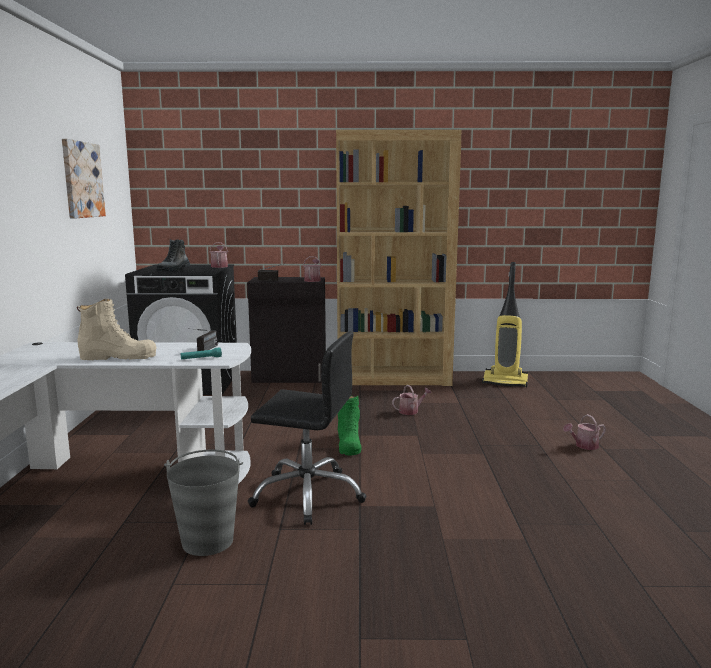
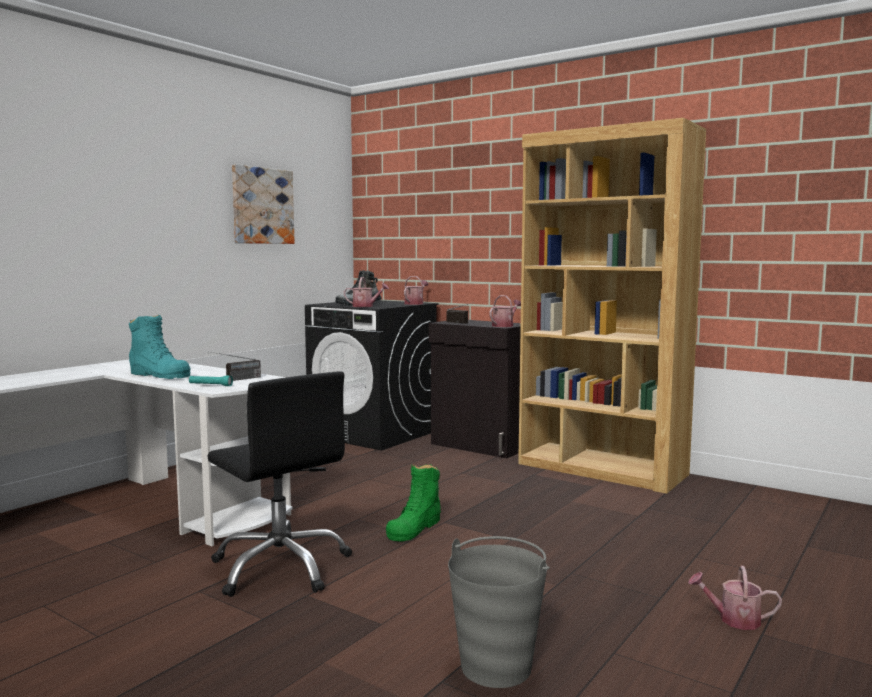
camera: 35 degrees right, 5 degrees down
beige boot [77,299,157,360] -> turquoise boot [129,315,191,379]
grey bucket [164,450,243,556] -> grey bucket moved to [448,536,550,688]
watering can [392,385,432,415] -> watering can moved to [344,277,389,307]
vacuum cleaner [482,262,528,387] -> none

